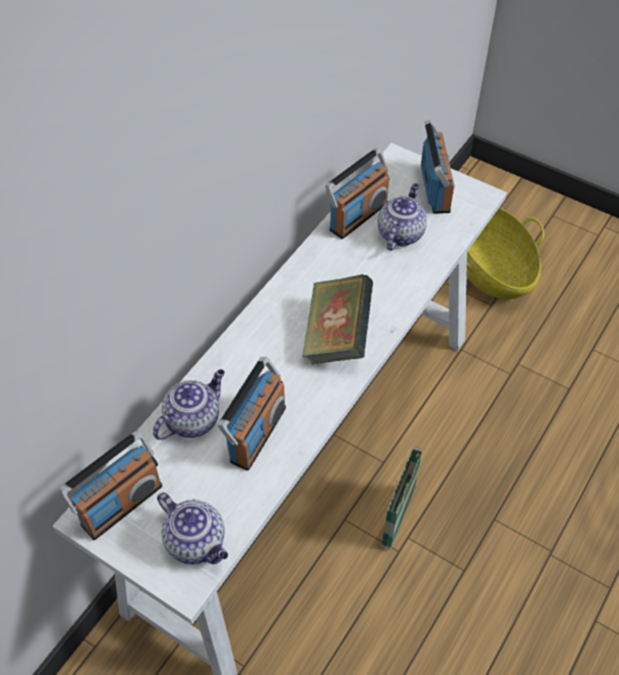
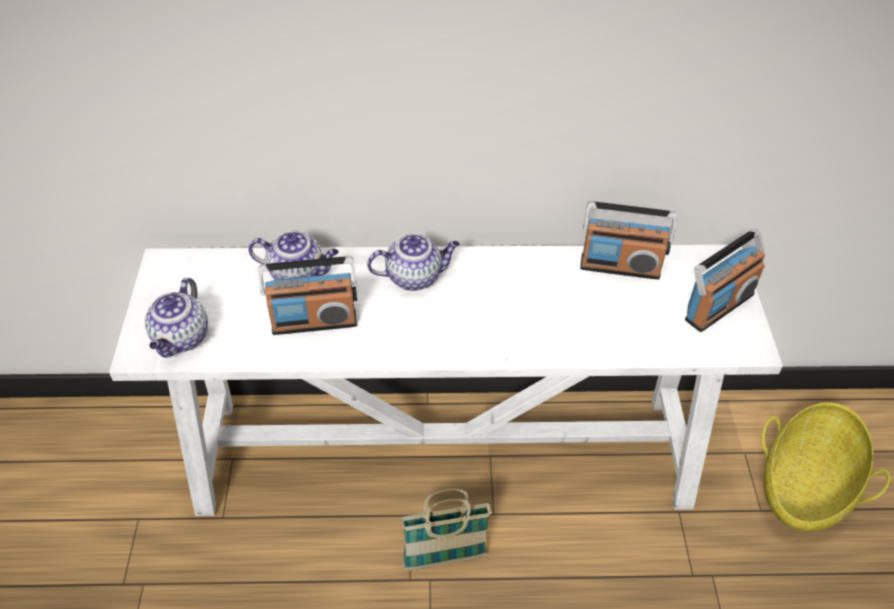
camera: 55 degrees right, 5 degrees down
radio [59,430,162,540] -> none
book [302,274,373,364] -> none
teapot [378,183,427,250] -> teapot moved to [367,233,460,291]

